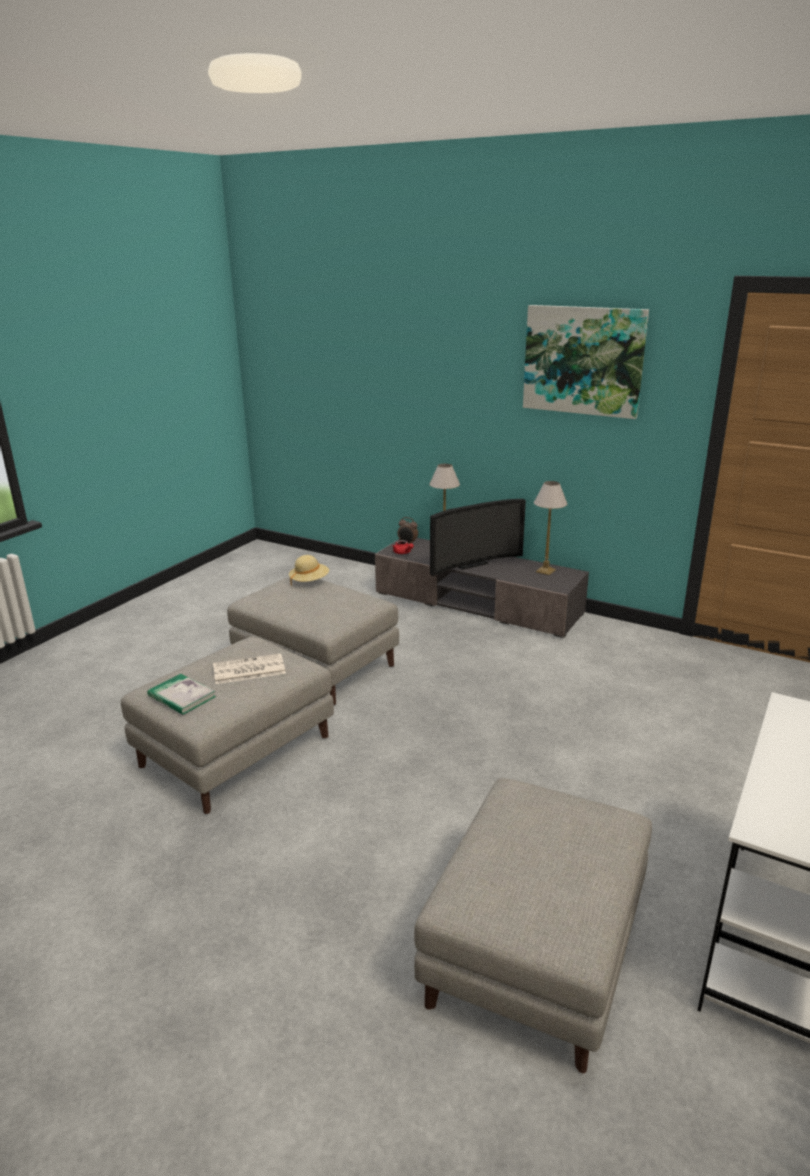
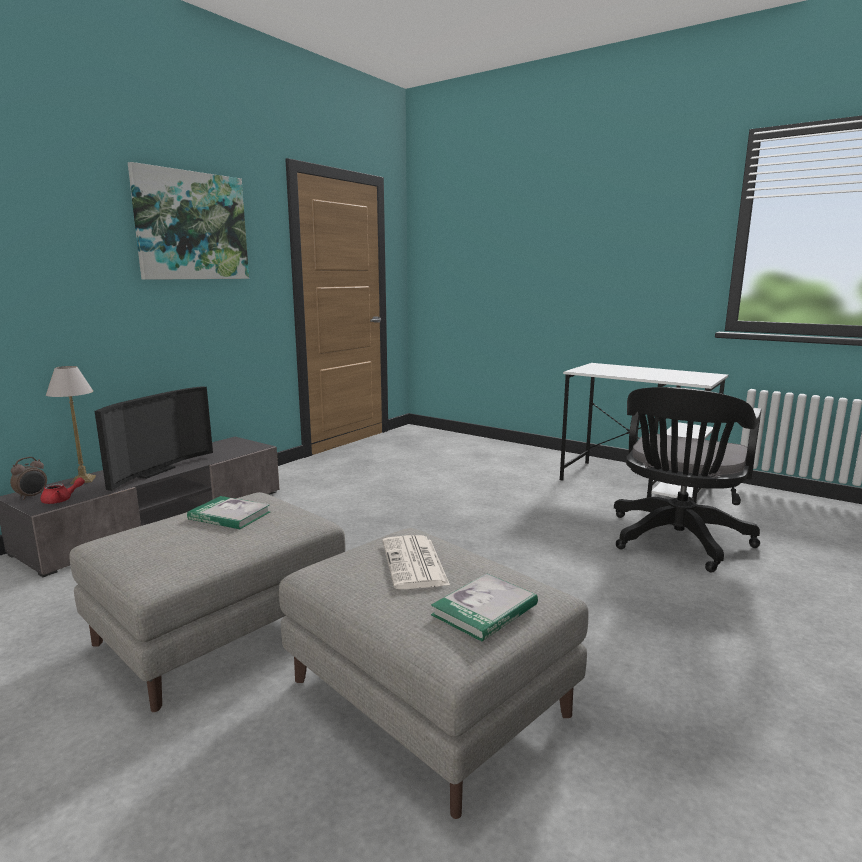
camera: 85 degrees left, 10 degrees down
beige hat [289,555,329,585] -> none
grey ottoman [414,778,652,1073] -> black office chair [614,387,762,572]
television [430,499,526,576] -> television turned 45 degrees clockwise [95,386,213,491]
table lamp [534,481,567,575] -> none
none -> book [187,496,270,529]

